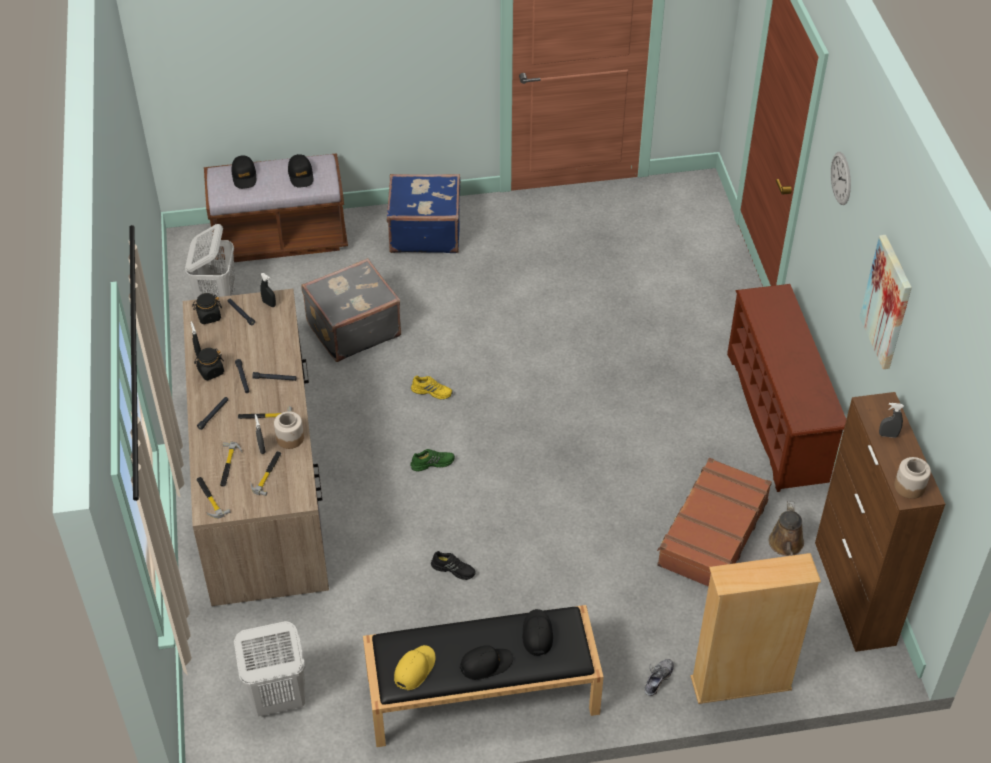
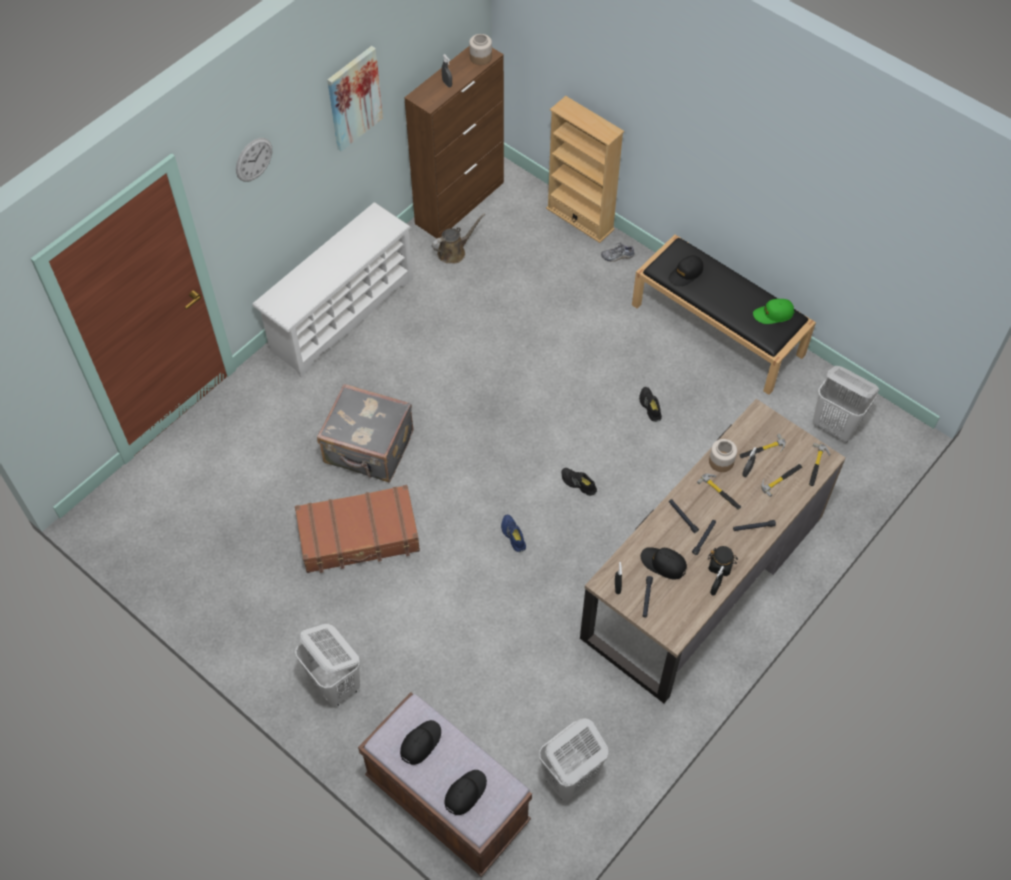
camera: 130 degrees left, 10 degrees up
black jar [192,293,222,324] -> none
grey suitcase [301,258,401,362] -> grey suitcase moved to [317,384,413,482]
blue suitcase [387,174,461,253] -> white laundry basket [295,624,360,706]
yellow cap [394,645,435,690] -> green cap [753,299,794,324]
green shoe [410,449,455,472] -> black shoe [561,468,597,496]
yellow shoe [411,375,453,400] -> blue shoe [501,515,526,552]
black cap [460,645,513,680] -> black cap moved to [641,547,687,580]
brown suitcase [657,458,772,587] -> brown suitcase moved to [295,485,420,573]
brown shoe rack [727,284,846,492] -> white shoe rack [252,202,413,377]

